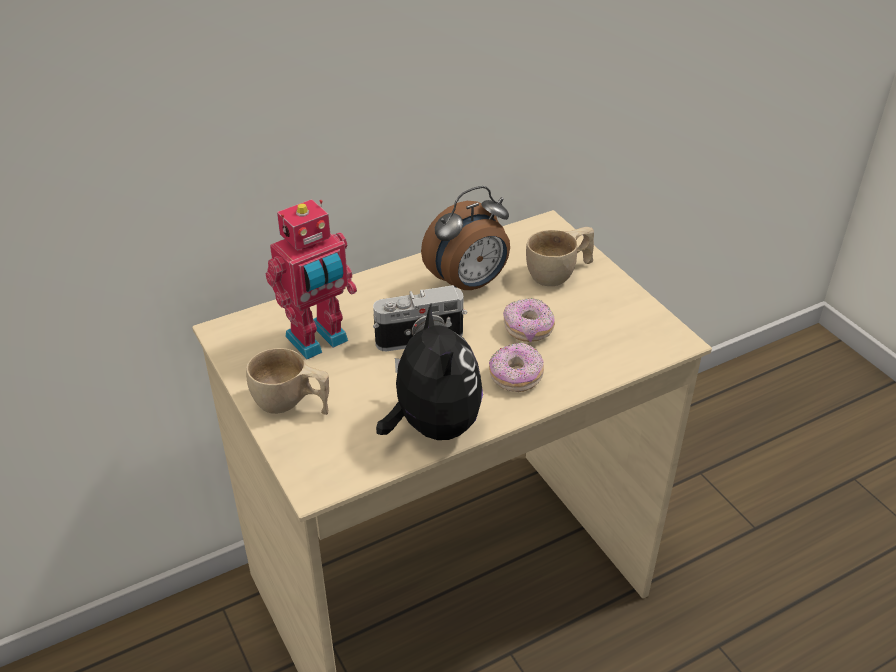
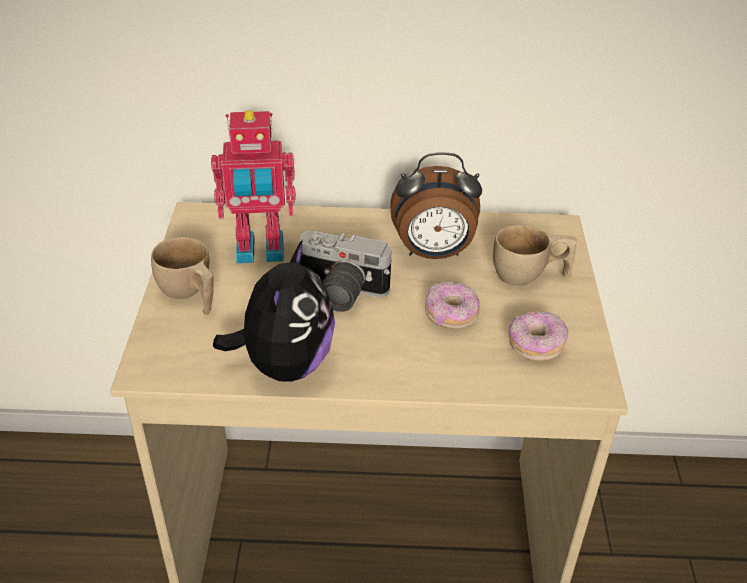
camera: 30 degrees right, 0 degrees up
donut [489,343,544,392] -> donut moved to [509,311,568,361]

